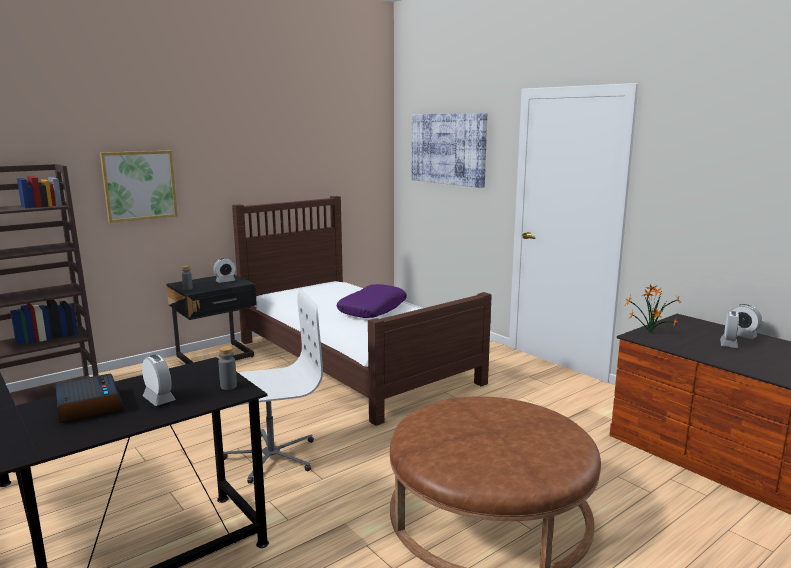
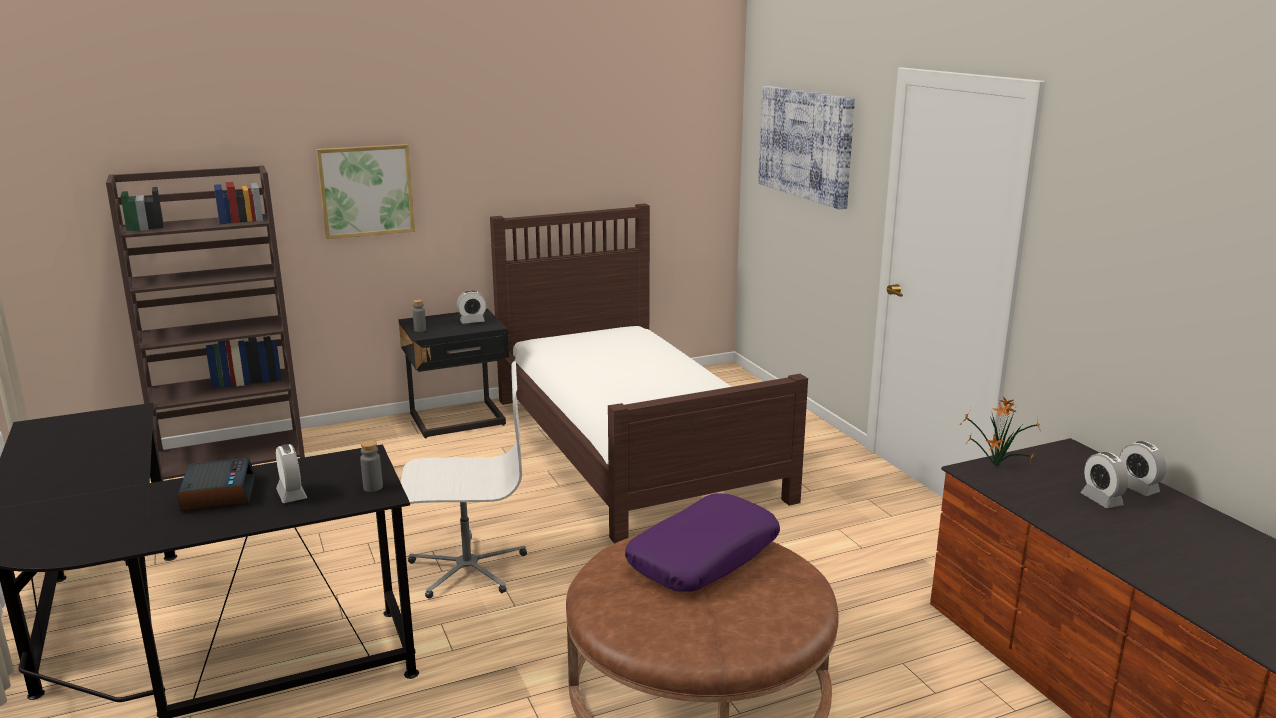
camera: 15 degrees right, 5 degrees up
purple pillow [337,284,407,318] -> purple pillow moved to [625,493,780,592]
alarm clock [720,311,739,348] -> alarm clock turned 120 degrees clockwise [1081,452,1128,508]

